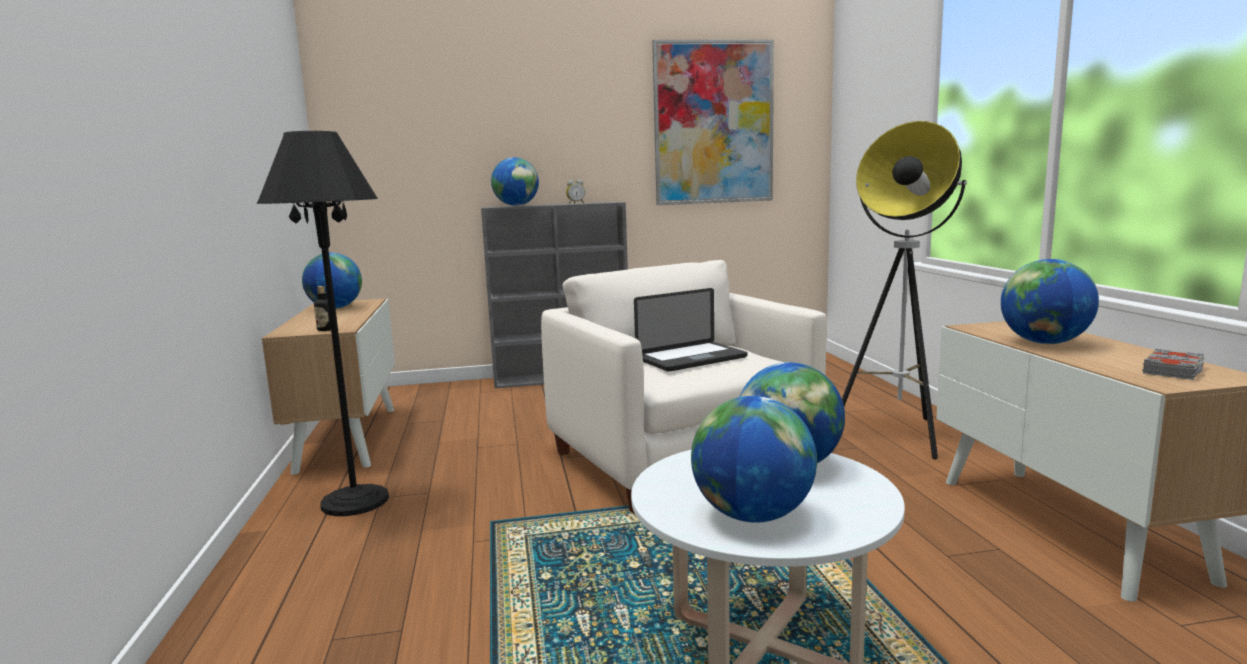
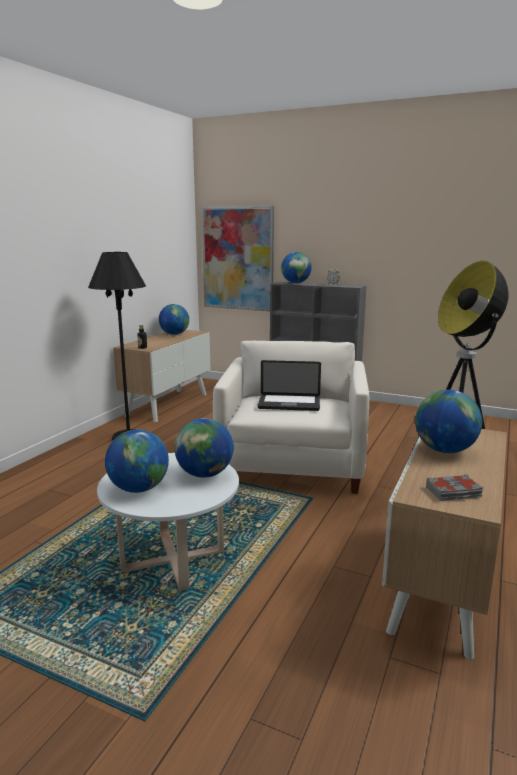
camera: 35 degrees right, 5 degrees up
picture [652,39,774,205] -> picture moved to [201,206,274,311]

